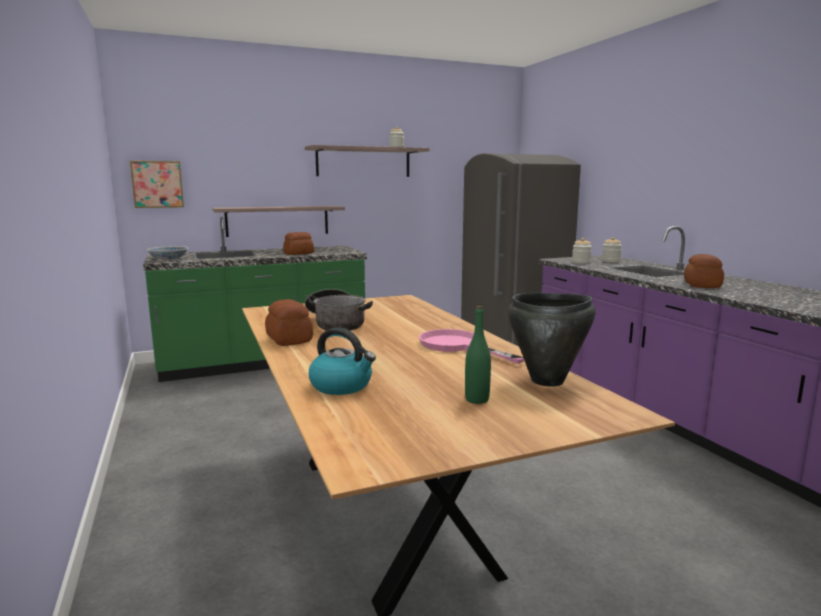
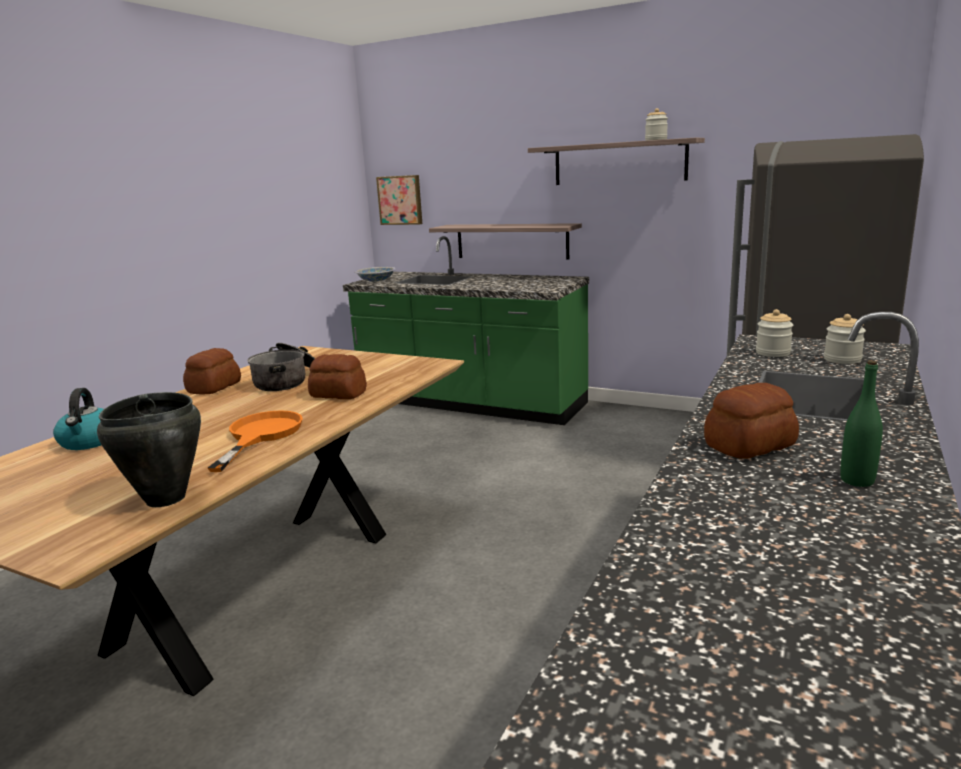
camera: 50 degrees right, 5 degrees up
bread [283,232,314,255] -> bread moved to [308,354,367,399]
pink frying pan [419,329,524,364] -> orange frying pan [208,410,303,472]
green bottle [465,306,491,404] -> green bottle moved to [840,360,883,487]

